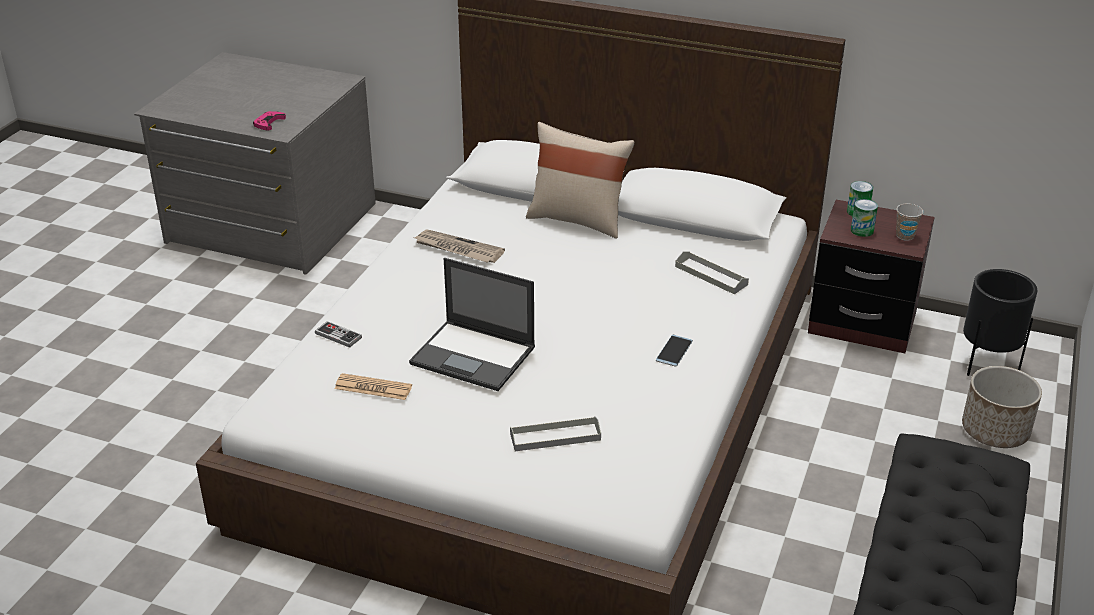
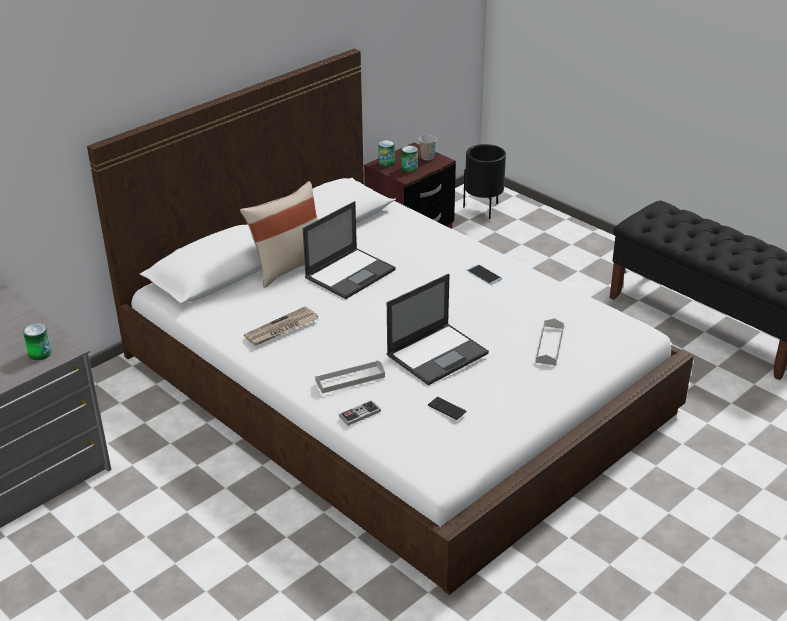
camera: 65 degrees left, 0 degrees up
pink game controller [253,111,286,130] -> can [23,323,52,360]
newspaper [335,373,412,400] -> phone [428,397,467,420]
grey tray [675,251,749,294] -> grey tray moved to [315,360,385,394]
planter [962,366,1042,448] -> none
none -> laptop [303,201,396,299]

